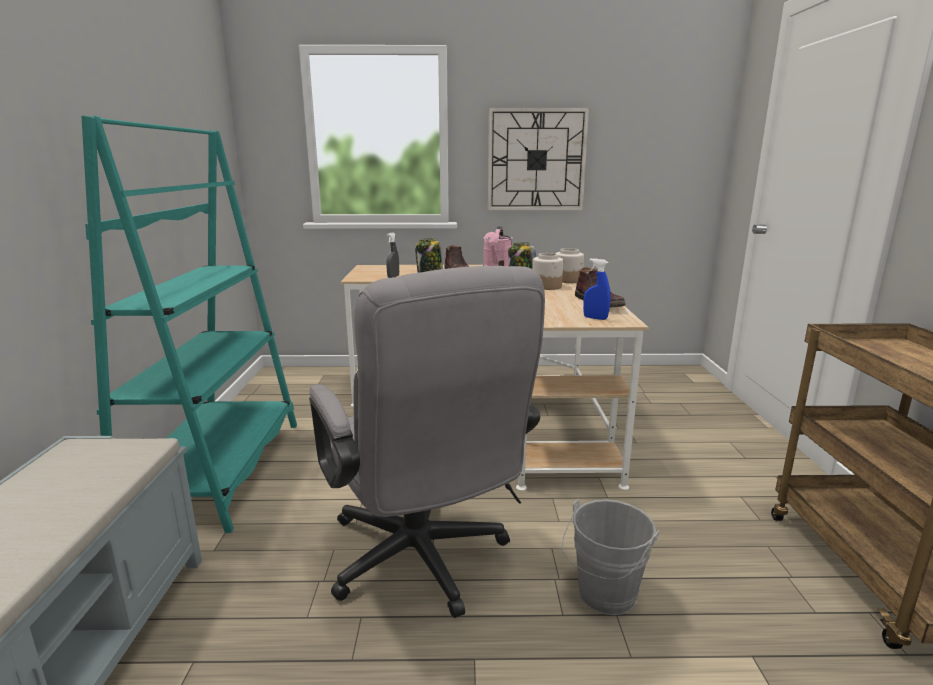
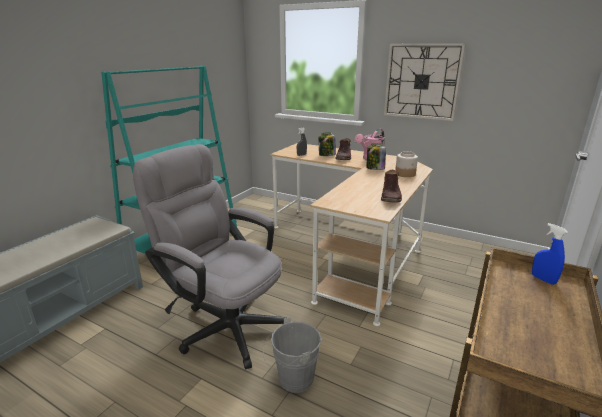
camera: 30 degrees right, 5 degrees up
grey office chair [309,266,545,618] -> grey office chair turned 120 degrees clockwise [133,144,288,369]
jar [533,253,563,290] -> none
blue spray bottle [583,258,611,320] -> blue spray bottle moved to [532,223,568,285]

